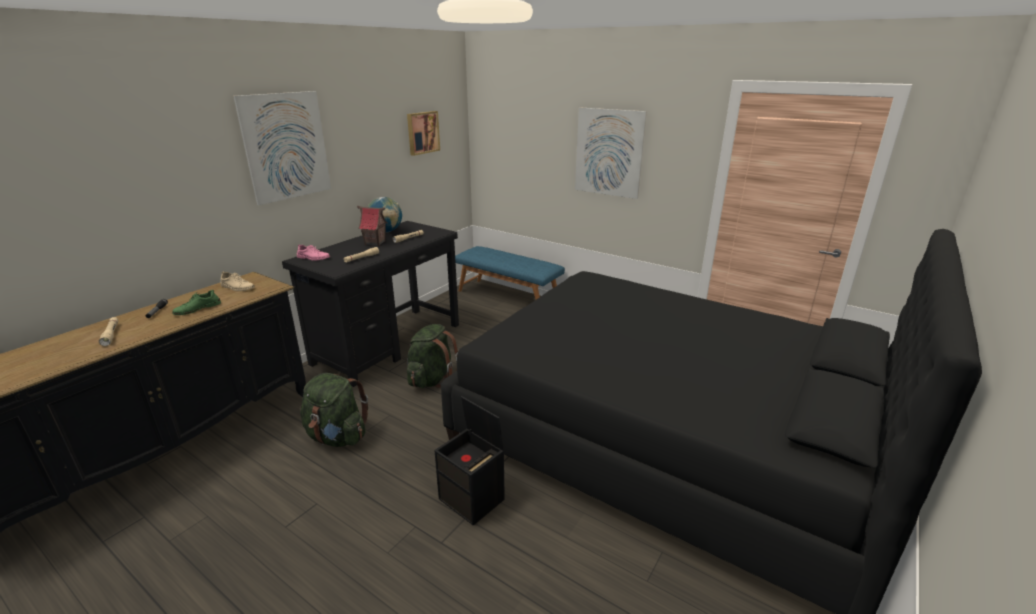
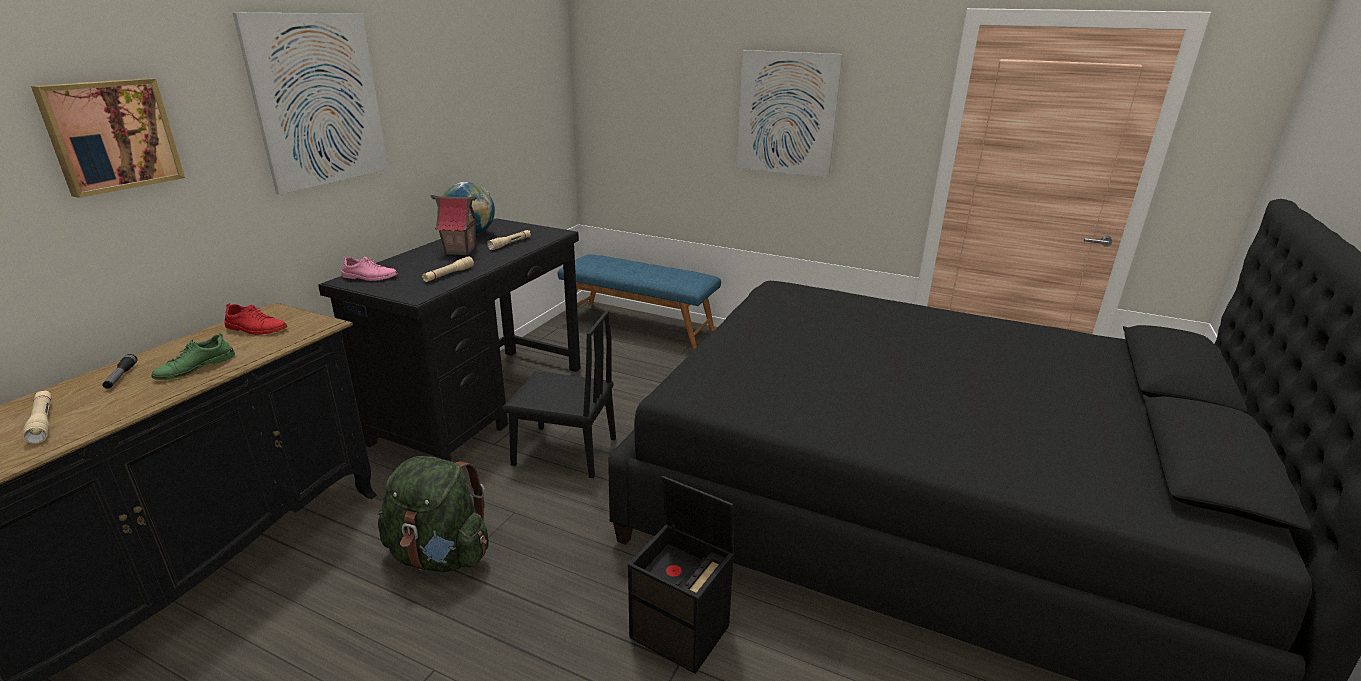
camera: 10 degrees left, 0 degrees up
beige shoe [220,271,255,291] -> red shoe [224,303,287,335]
picture [407,111,440,156] -> picture moved to [31,78,185,198]
green backpack [407,324,458,388] -> black chair [502,311,616,478]

